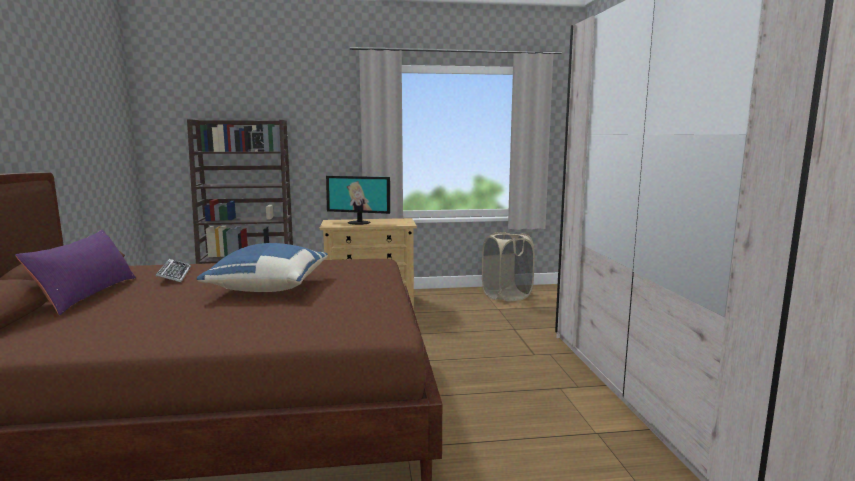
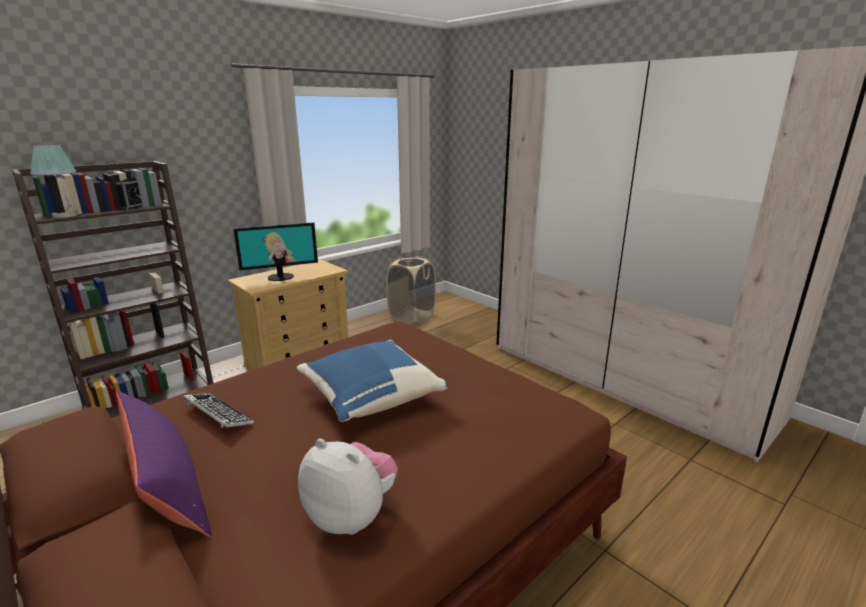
camera: 35 degrees left, 10 degrees up
none -> table lamp [30,144,78,218]
none -> plush toy [298,439,398,535]

